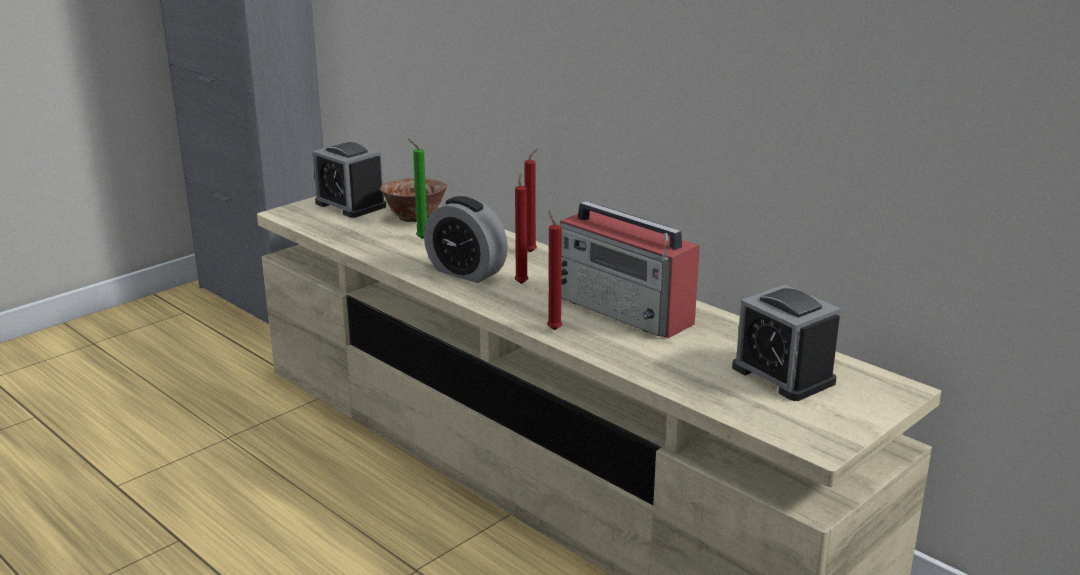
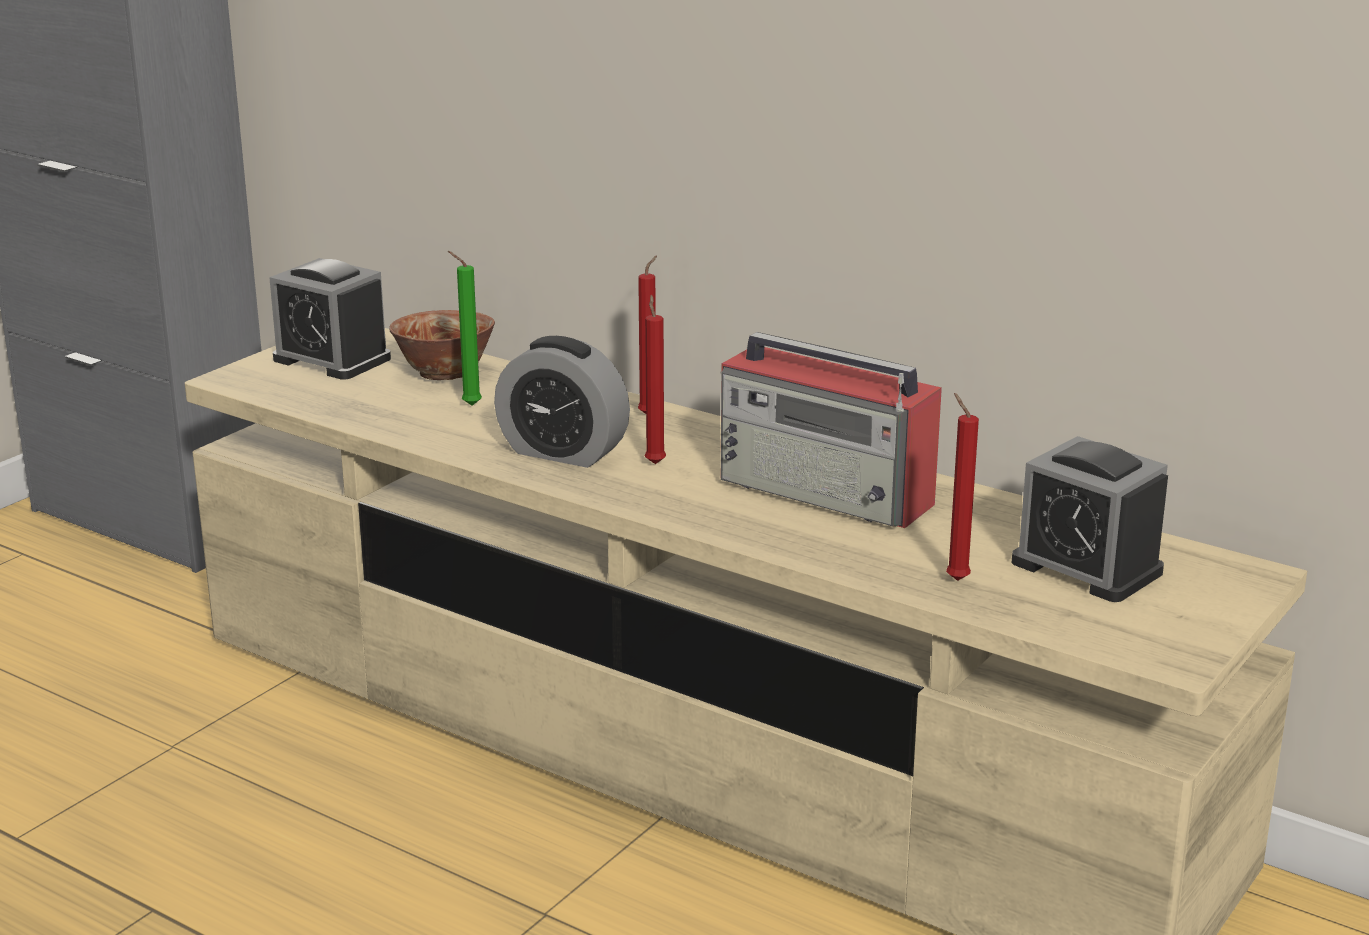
camera: 10 degrees left, 0 degrees up
red candle [547,211,562,330] -> red candle moved to [946,393,979,581]

